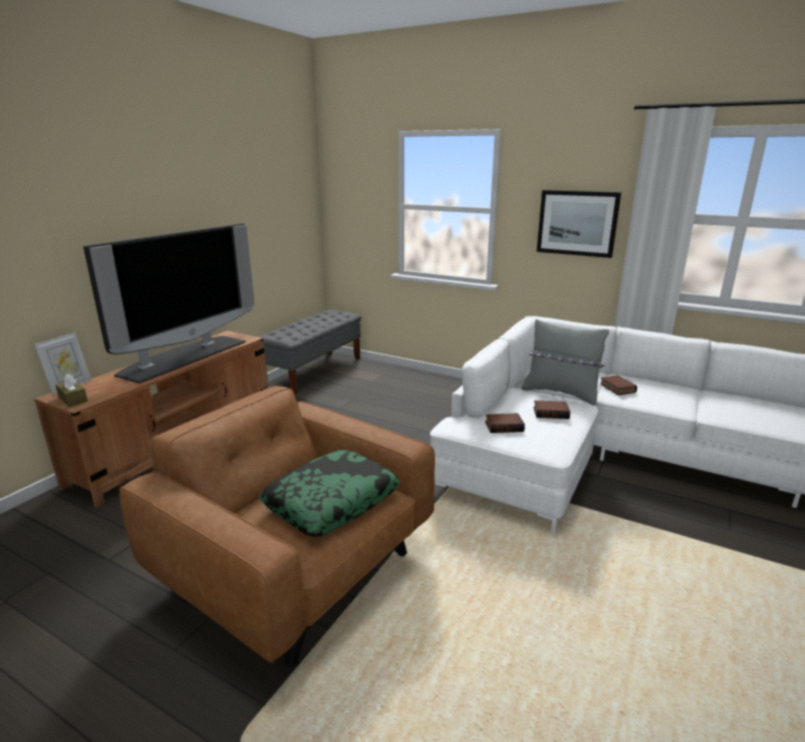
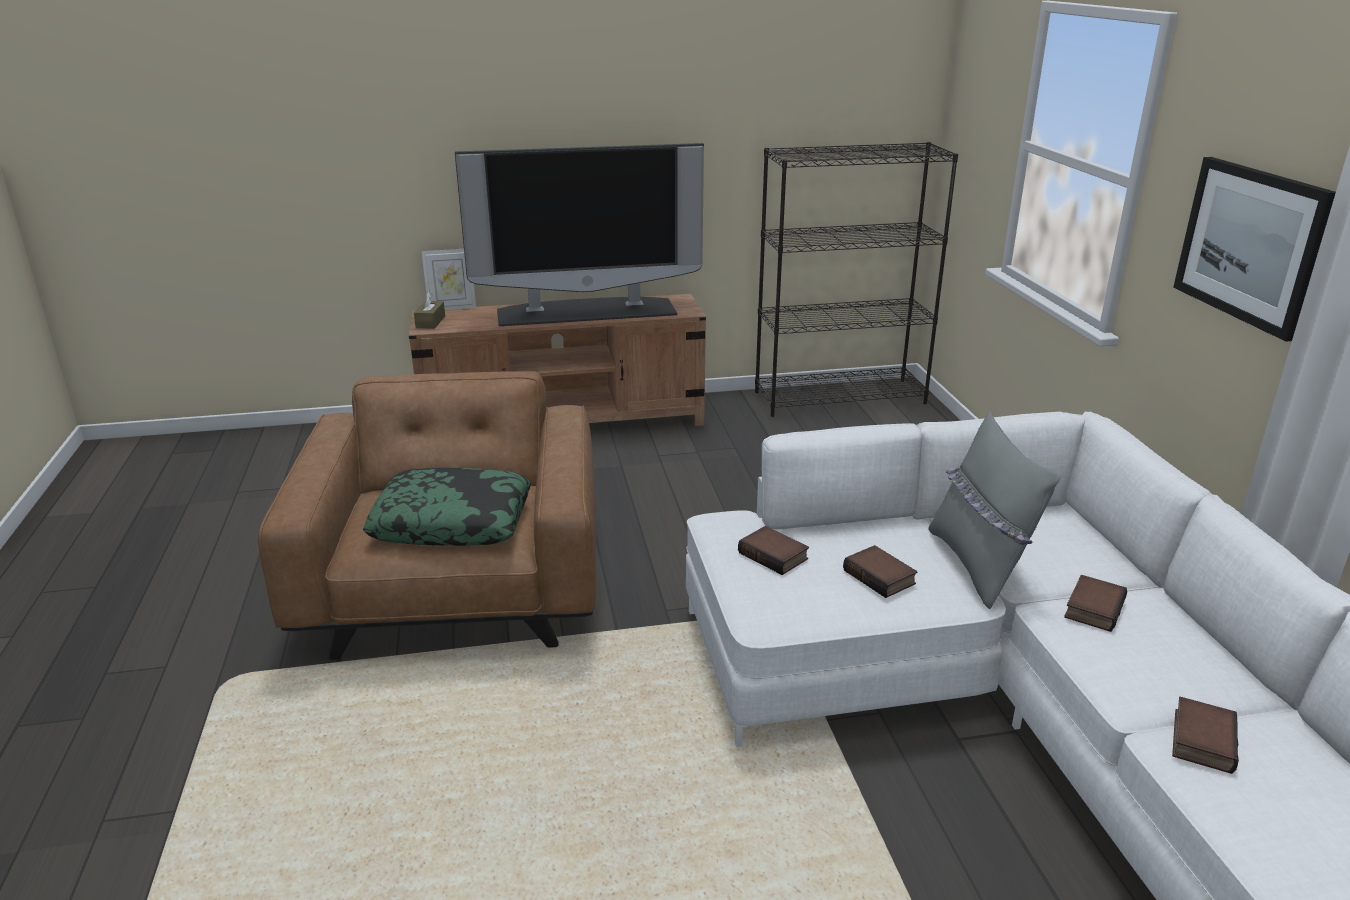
camera: 50 degrees right, 5 degrees up
grey bench [259,310,361,395] -> black bookcase [755,142,958,417]
none -> book [1172,697,1239,774]

